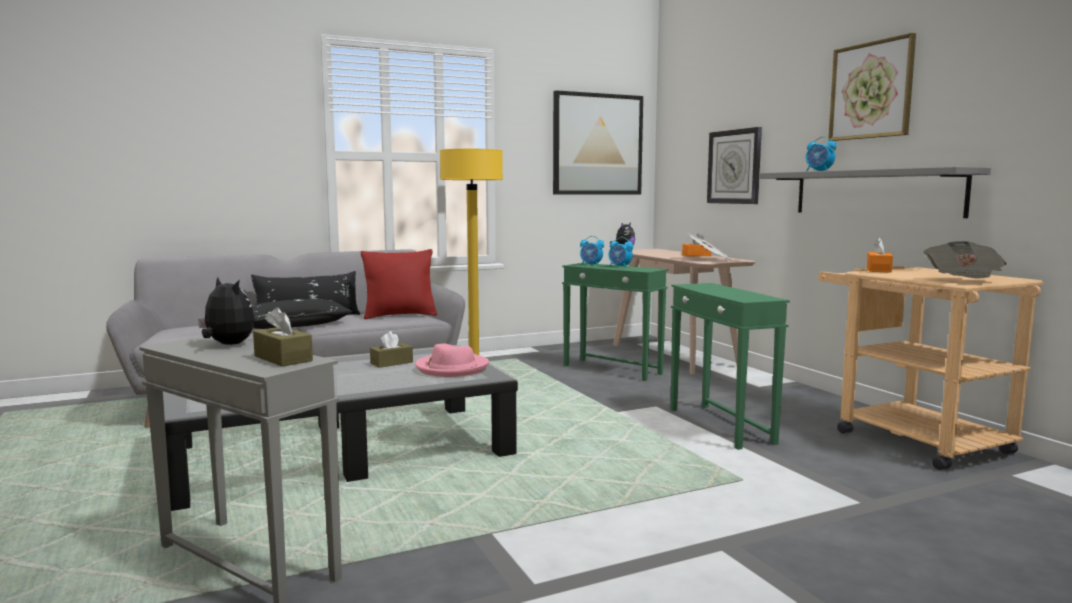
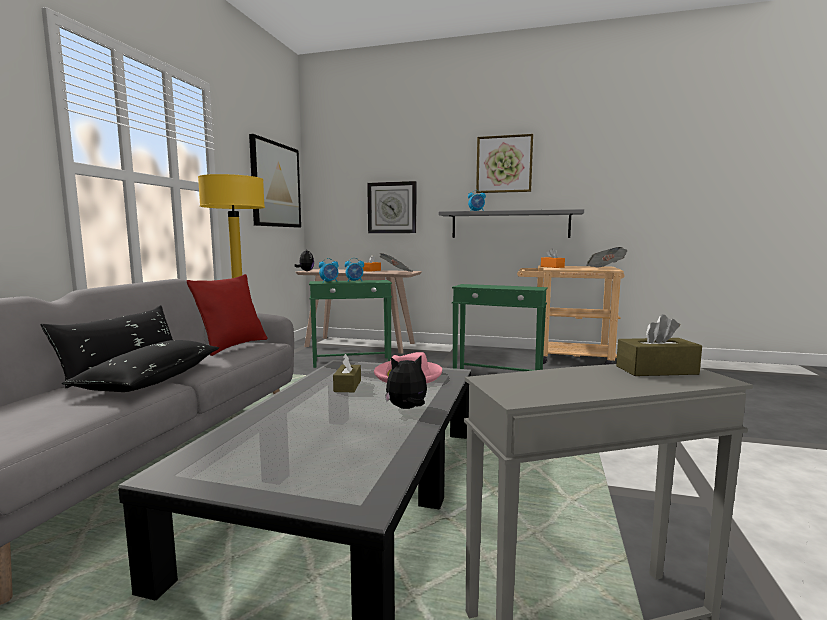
camera: 50 degrees left, 0 degrees up
plush toy [198,277,254,345] -> plush toy moved to [385,356,427,409]

